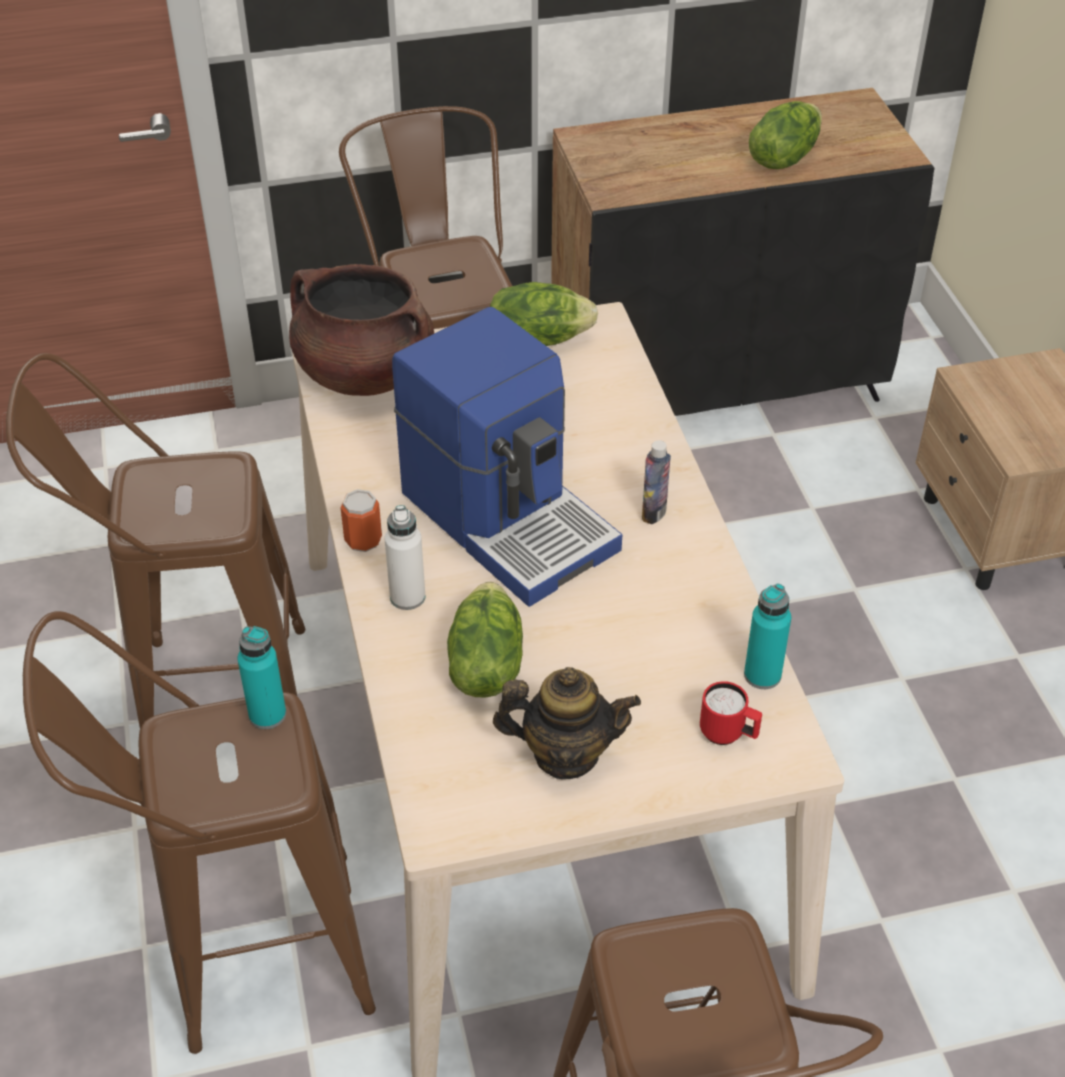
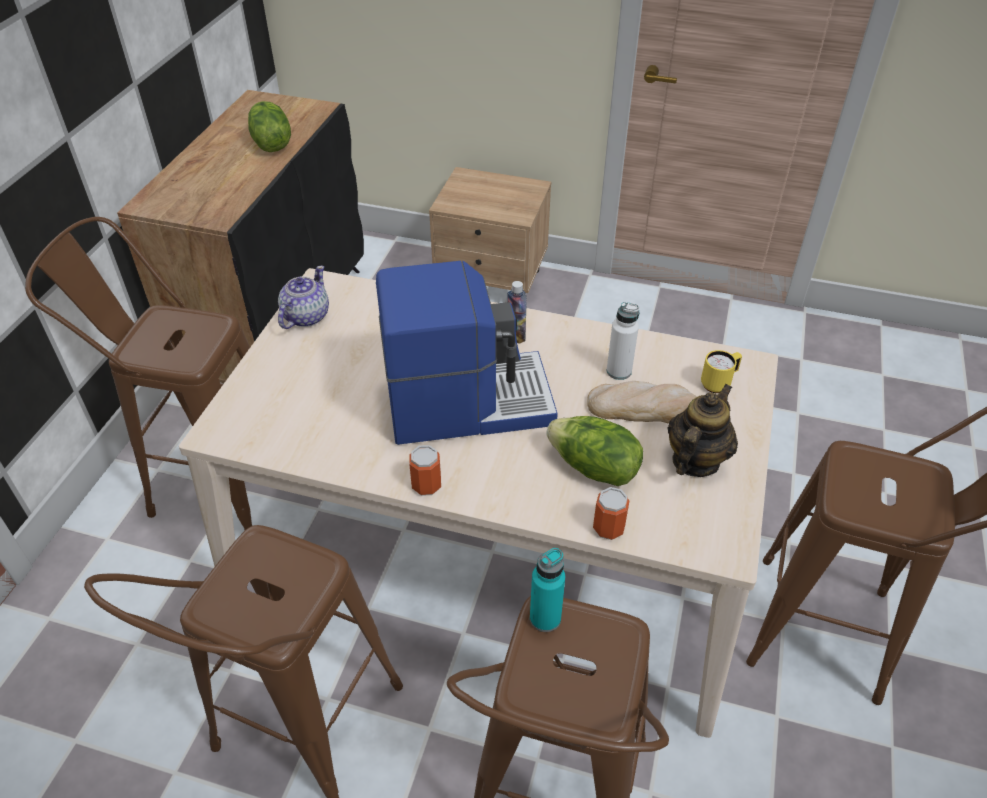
camera: 60 degrees left, 0 degrees up
brown cooking pot [289,264,434,396] -> none
white bottle [384,505,425,610] -> white bottle moved to [607,302,639,380]
lettuce [490,282,598,346] -> teapot [278,266,329,329]
red mug [700,681,762,745] -> yellow mug [701,350,742,393]
turquoise bottle [744,583,791,689] -> none
none -> bread [587,381,697,423]
none -> can [593,487,630,540]

